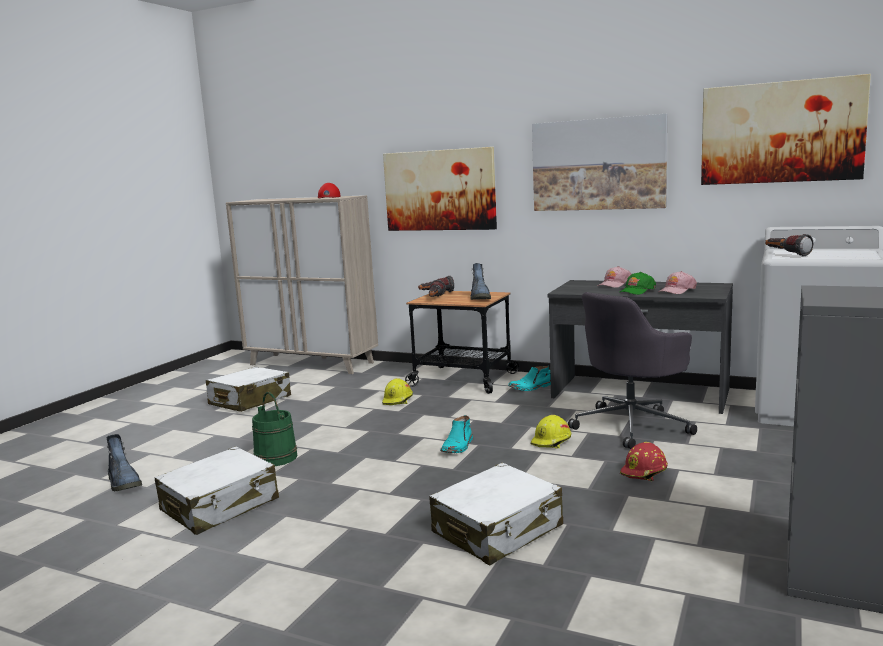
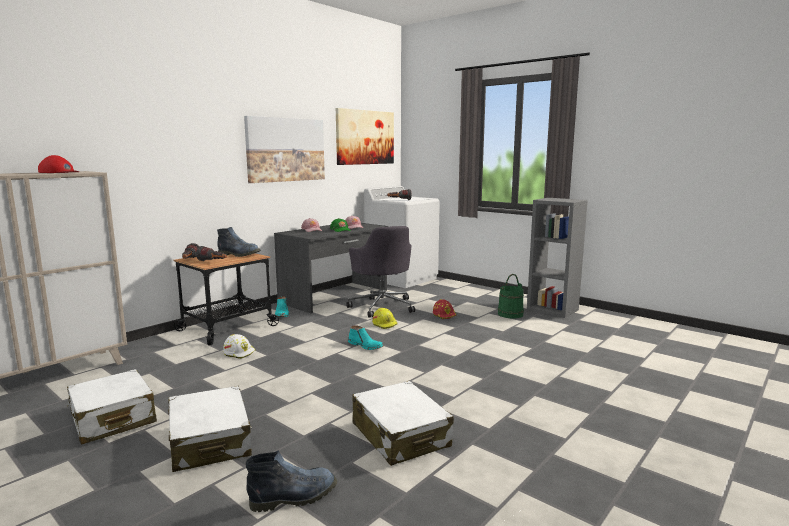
camera: 75 degrees left, 0 degrees up
green bucket [252,392,297,466] -> green bucket moved to [498,274,524,319]
yellow hard hat [382,378,413,405] -> white hard hat [223,334,255,359]
picture [383,147,497,231] -> none
white suitcase [430,463,563,565] -> white suitcase moved to [168,386,252,472]

